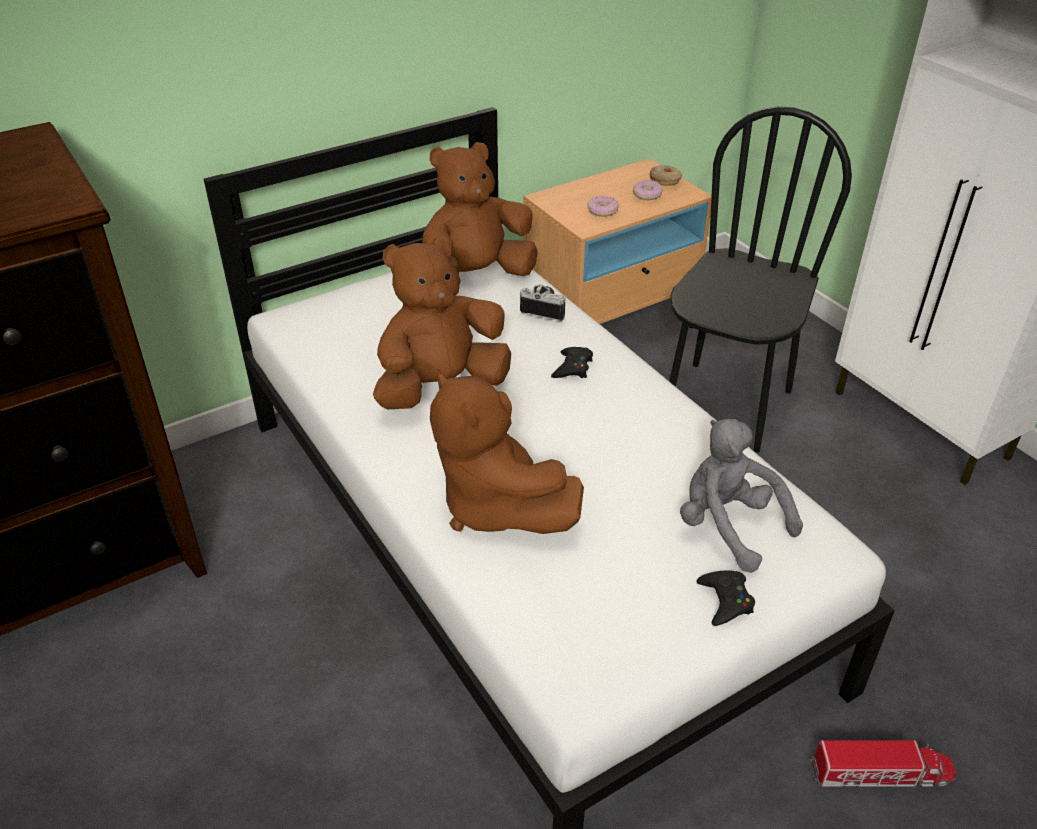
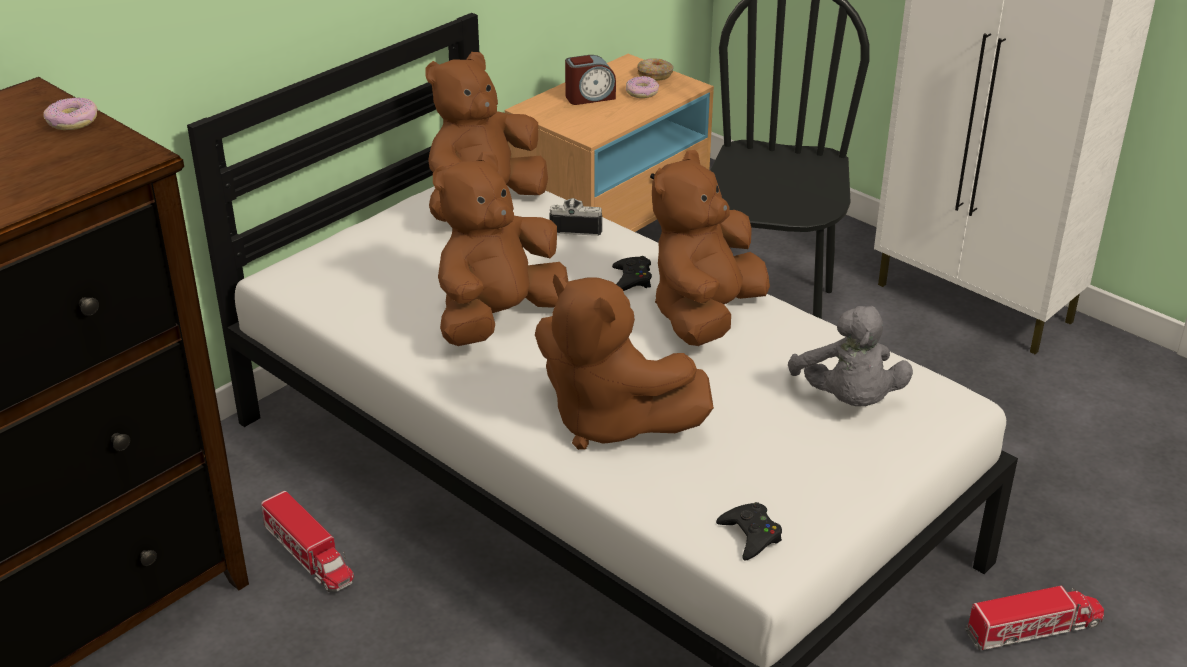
camera: 15 degrees left, 5 degrees down
donut [587,196,619,217] -> donut moved to [43,98,98,130]
grey plush toy [680,419,803,573] -> grey plush toy turned 135 degrees counterclockwise [788,306,913,406]
black game controller [696,571,755,626] -> black game controller moved to [716,502,782,560]
none -> toy truck [261,491,354,592]
none -> alarm clock [565,55,616,105]
none -> brown plush toy [652,150,770,346]

